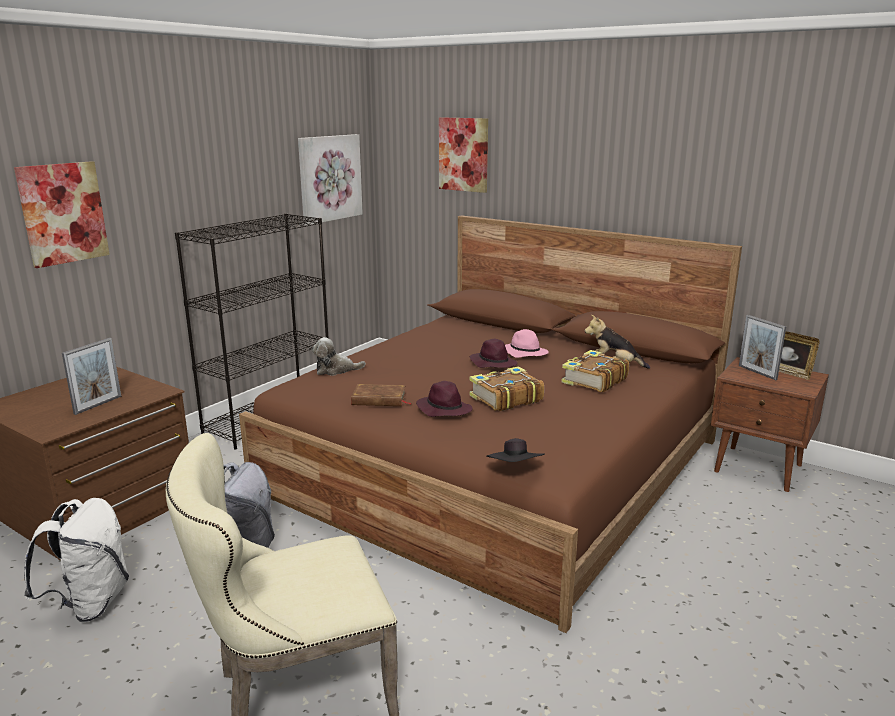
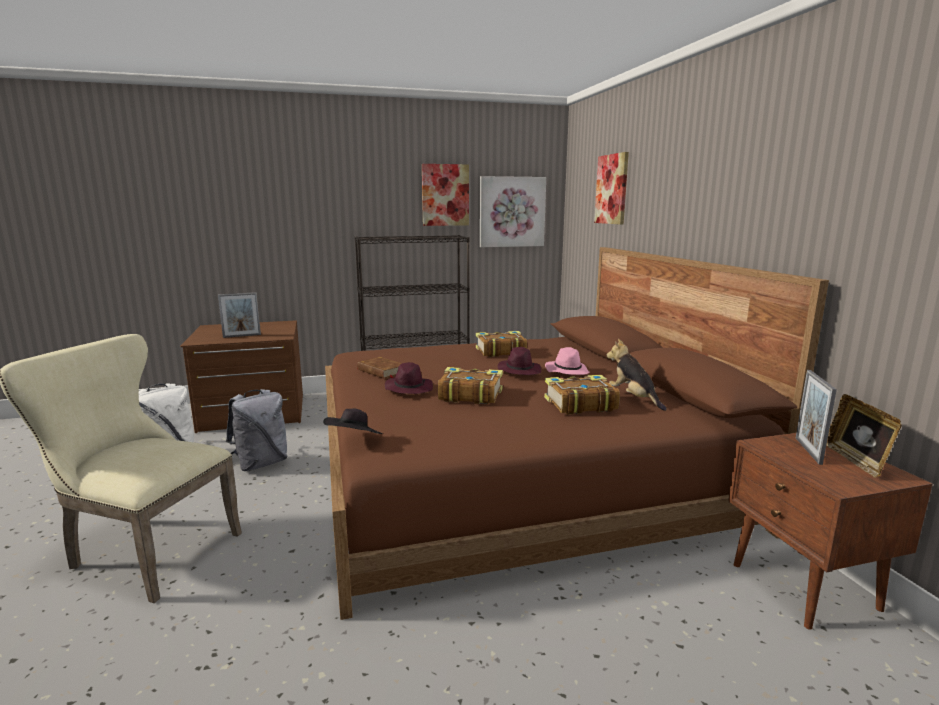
camera: 40 degrees right, 5 degrees down
picture [14,161,110,268] -> picture moved to [422,164,469,226]
plush toy [312,337,366,376] -> none
none -> book [476,331,527,357]

